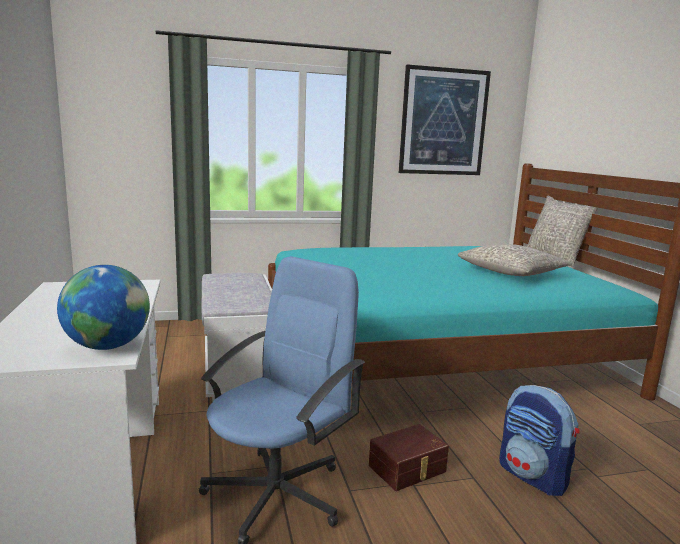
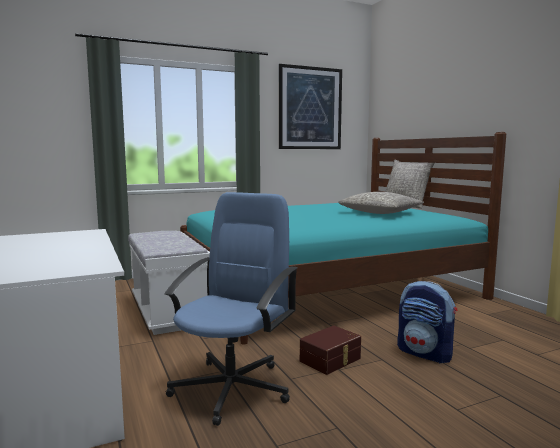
camera: 10 degrees left, 5 degrees down
globe [57,265,150,350] -> none

